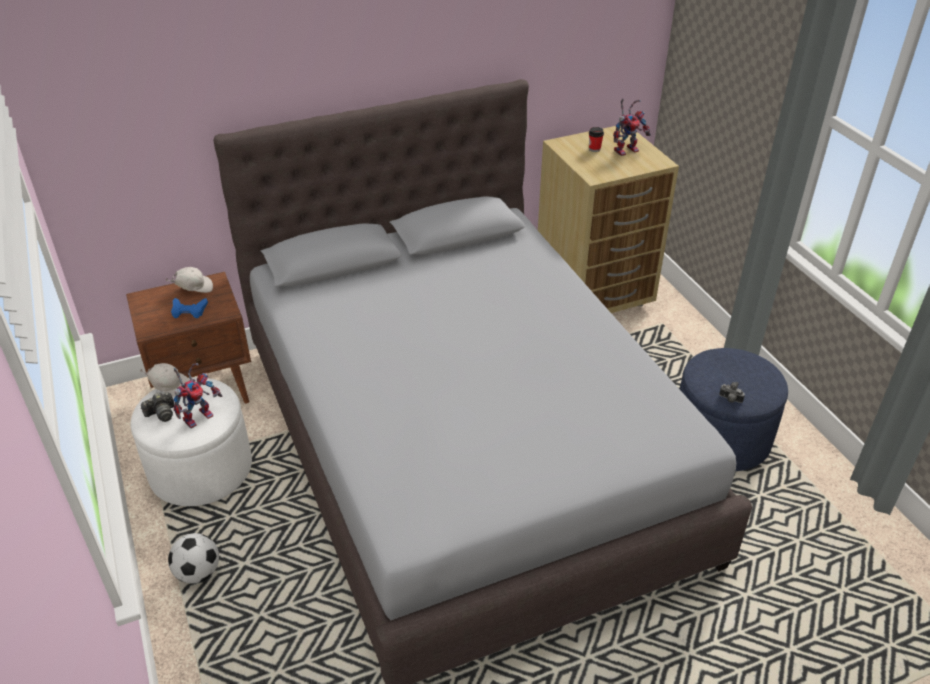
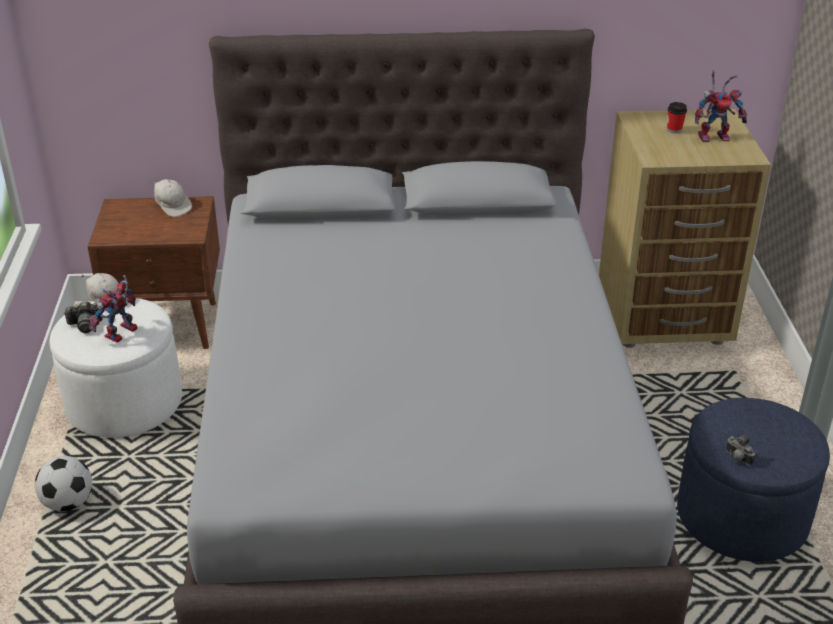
camera: 20 degrees right, 5 degrees down
white cap [165,267,213,293] -> white cap turned 45 degrees clockwise [152,179,192,217]
blue game controller [171,298,208,318] -> none
toy robot [173,363,223,429] -> toy robot turned 150 degrees clockwise [89,275,137,342]

